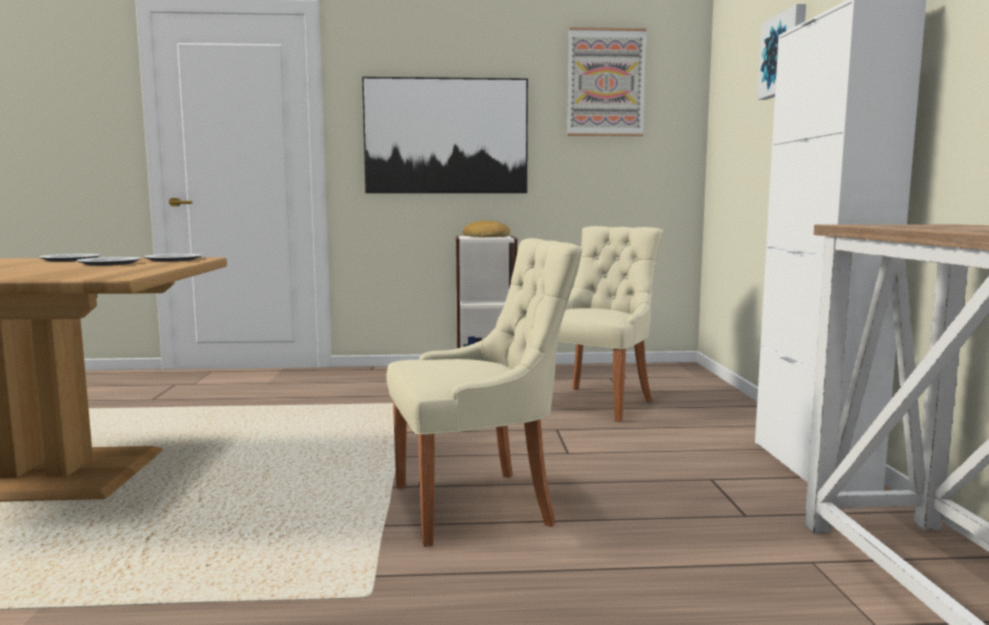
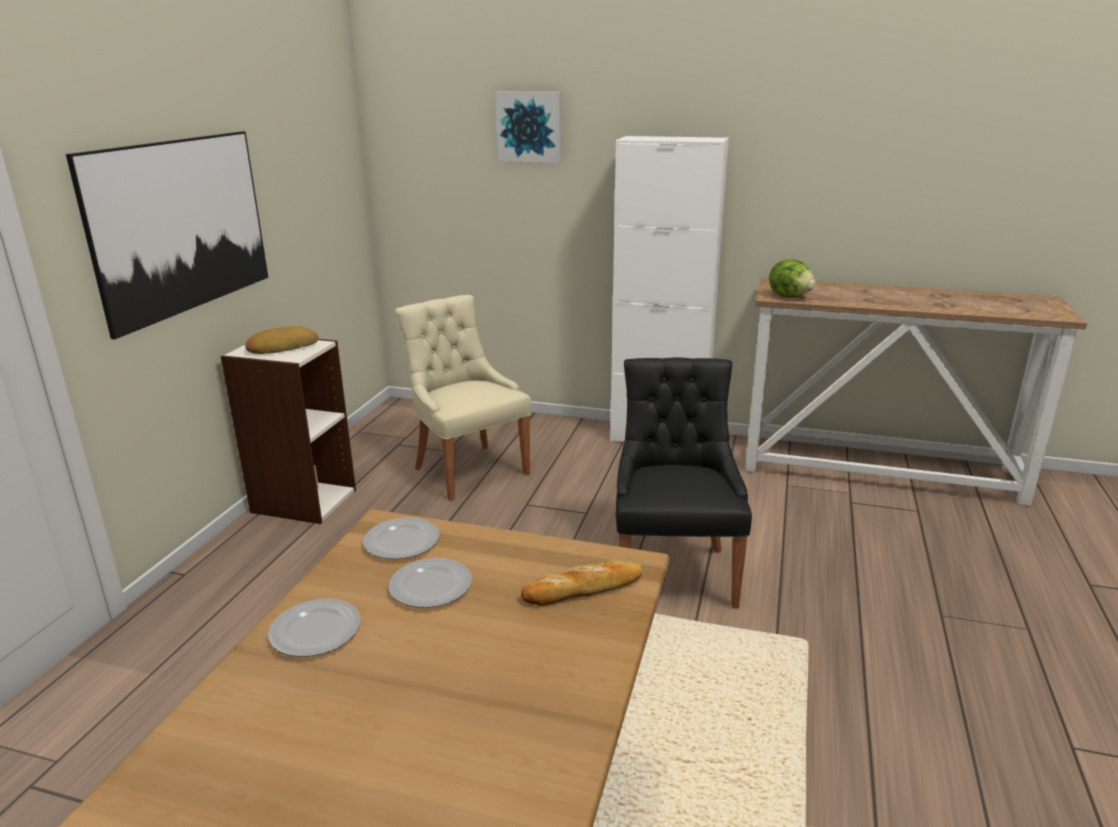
camera: 70 degrees left, 15 degrees up
beige chair [386,238,582,547] -> black chair [616,357,752,608]
picture [567,27,647,136] -> none
none -> bread [521,560,643,606]
none -> lettuce [769,259,816,298]

